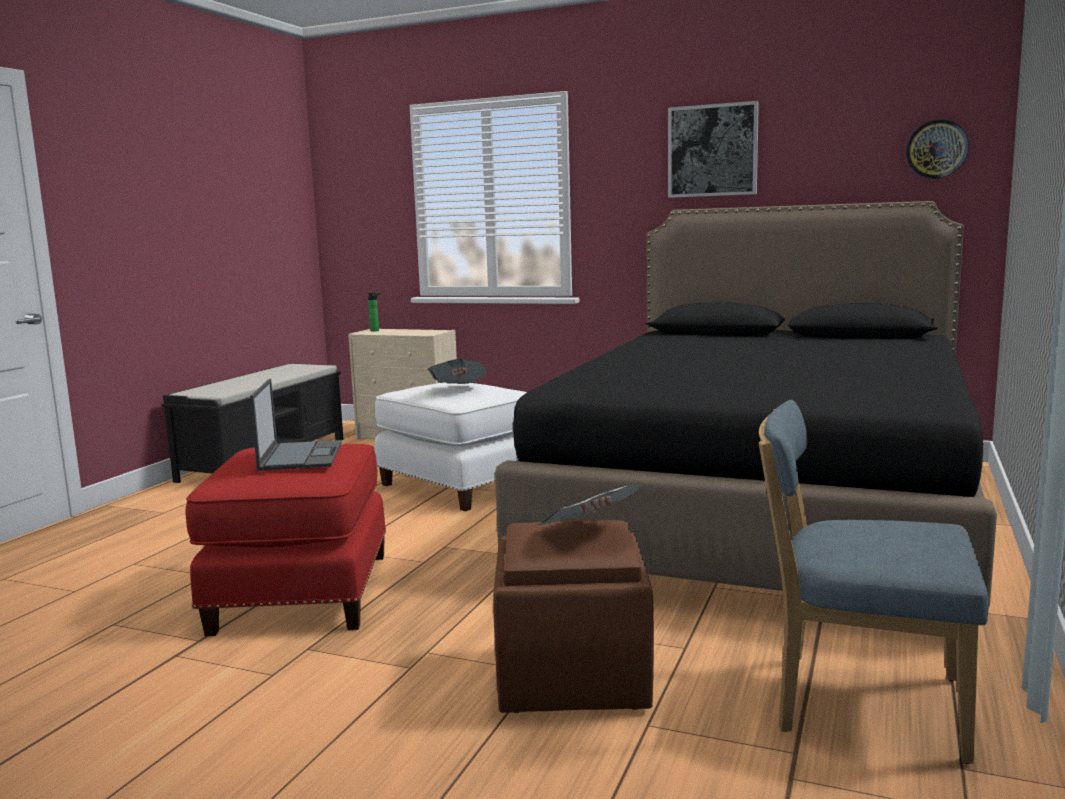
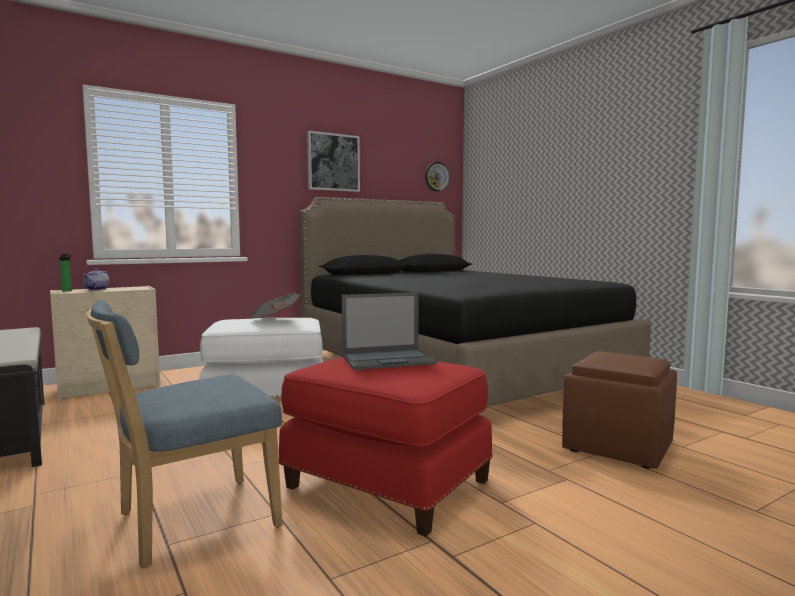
camera: 55 degrees left, 5 degrees down
laptop [250,379,342,471] -> laptop turned 135 degrees clockwise [342,293,437,370]
newspaper [538,484,643,525] -> none
blue chair [759,400,989,764] -> blue chair moved to [86,300,282,569]
none -> teapot [83,268,109,290]

